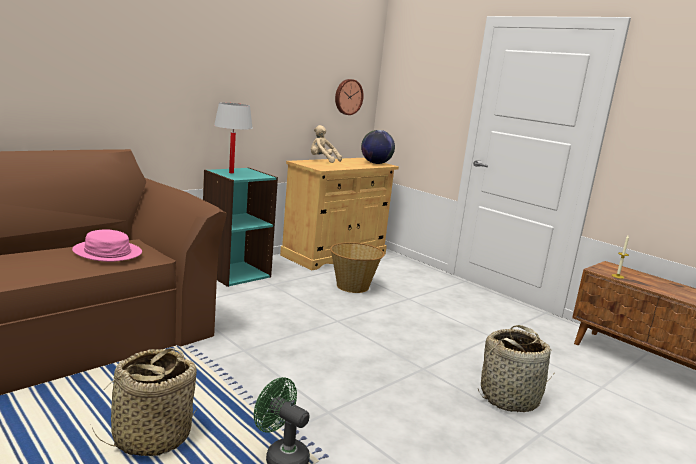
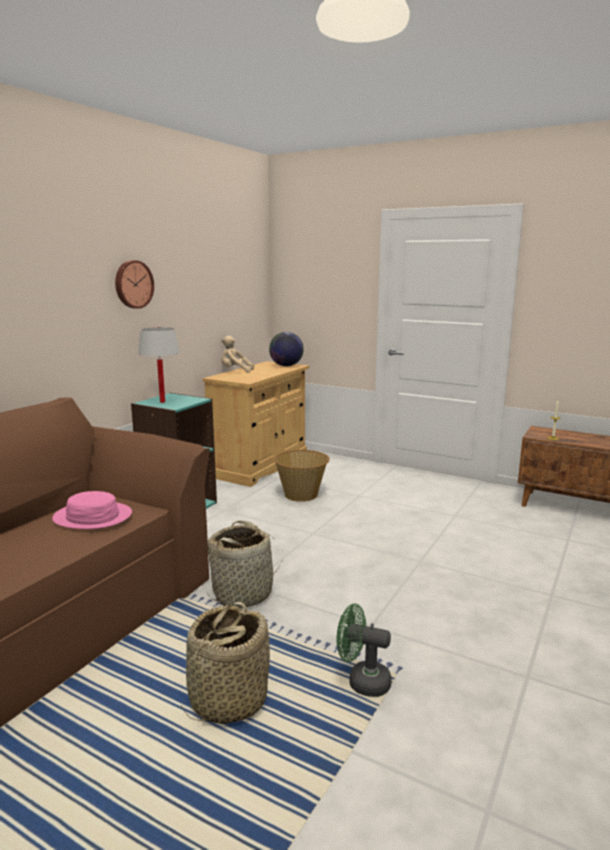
camera: 15 degrees left, 0 degrees up
wall clock [335,79,364,115] -> wall clock moved to [115,260,154,309]
basket [478,325,554,412] -> basket moved to [207,521,283,608]

